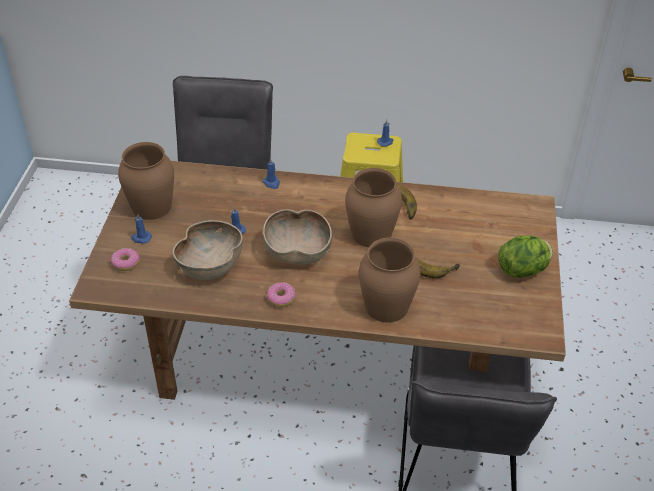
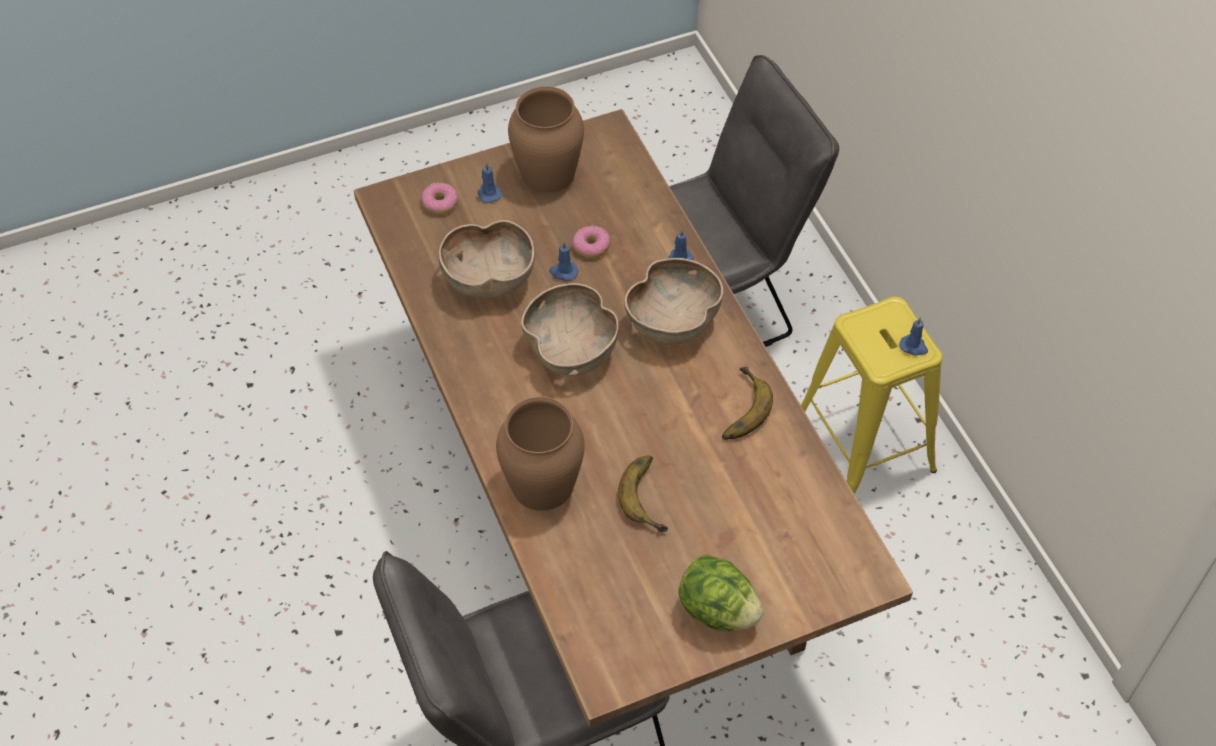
camera: 60 degrees right, 10 degrees up
donut [267,282,296,307] -> donut moved to [572,226,611,258]
brown vase [345,168,402,247] -> none
none -> brown bowl [624,258,724,345]

